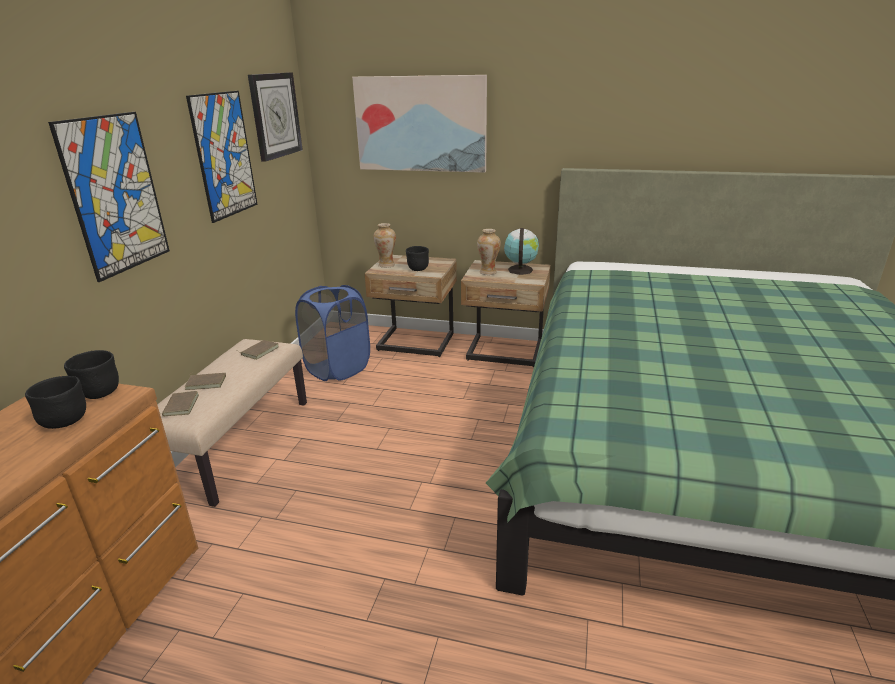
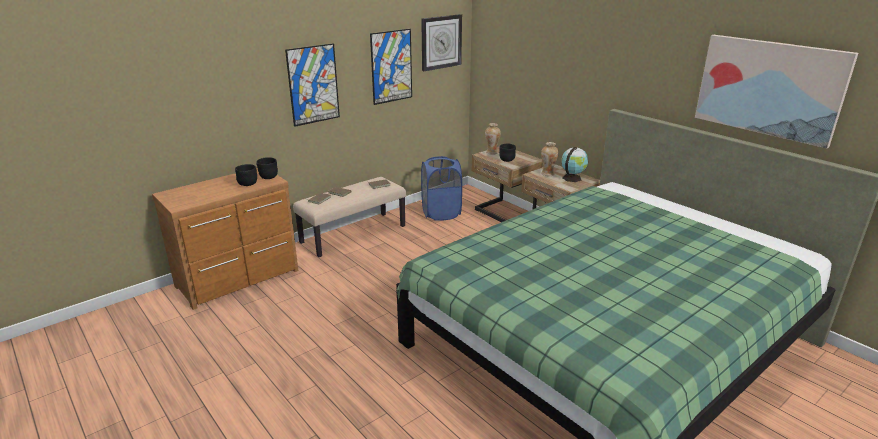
camera: 35 degrees right, 0 degrees up
picture [352,75,487,173] -> picture moved to [695,35,858,148]

